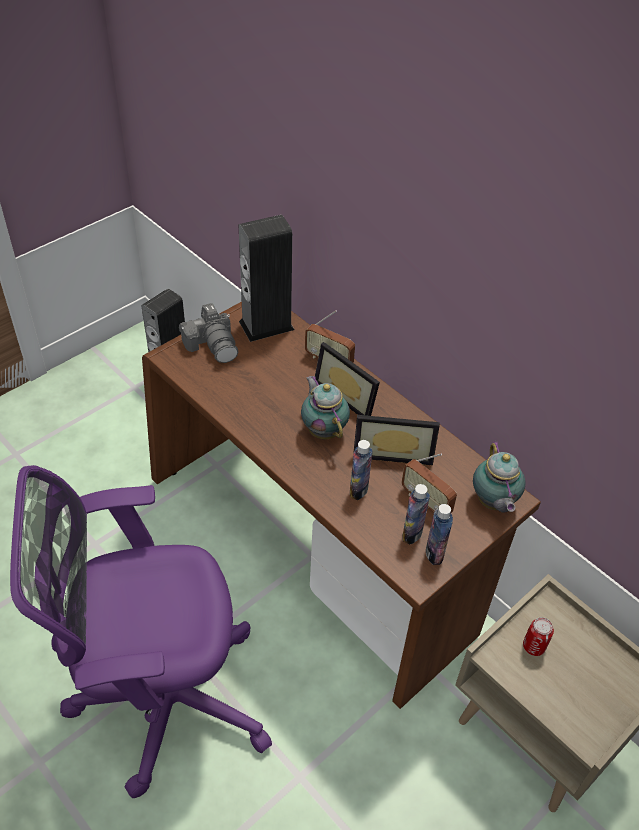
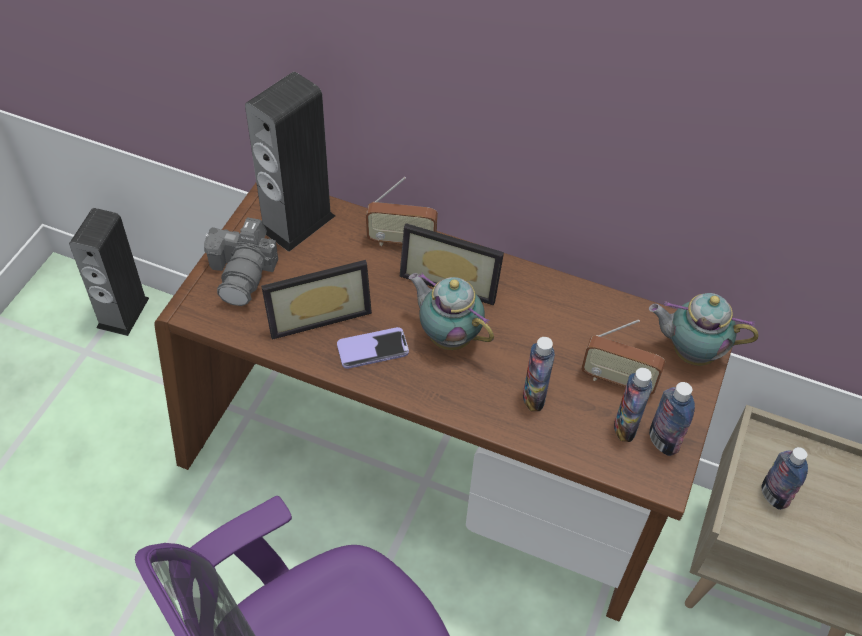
camera: 25 degrees left, 5 degrees up
camera [179,303,238,363] -> camera turned 60 degrees clockwise [204,217,278,306]
picture frame [353,415,440,465] -> picture frame moved to [261,260,372,340]
teapot [473,441,526,513] -> teapot turned 135 degrees clockwise [649,293,759,366]
can [523,617,554,656] -> bottle [761,447,808,510]
none -> phone [337,327,409,369]

